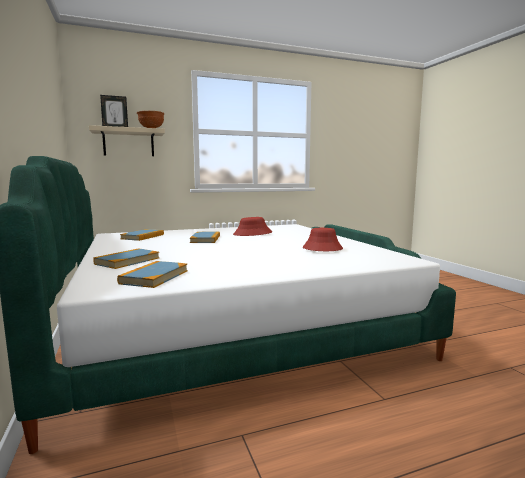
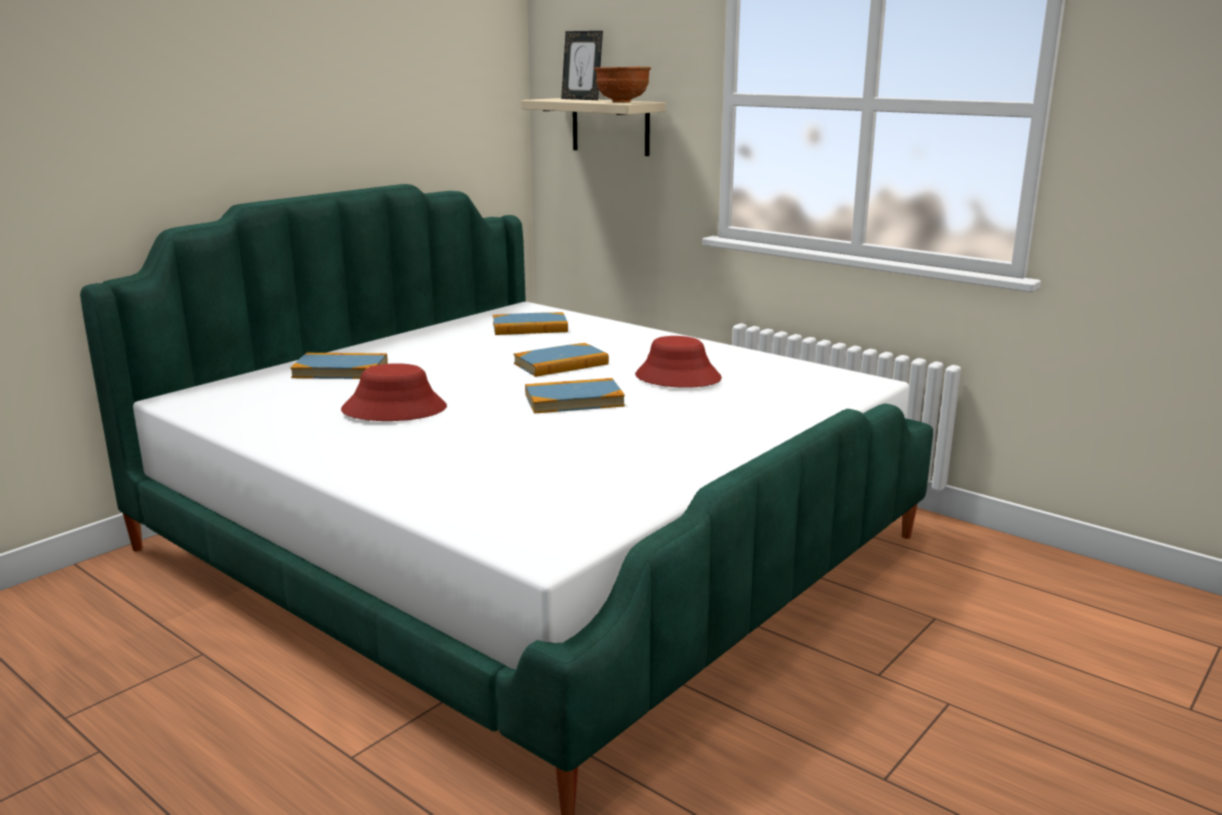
camera: 60 degrees right, 10 degrees up
book [117,261,188,288] -> book moved to [525,378,625,413]
red hat [303,228,343,251] -> red hat moved to [341,363,447,421]

